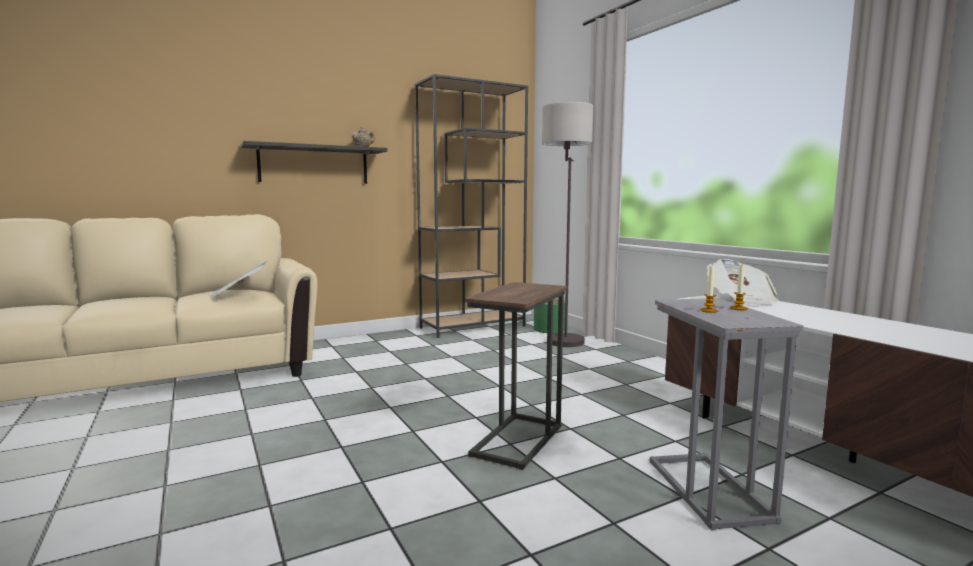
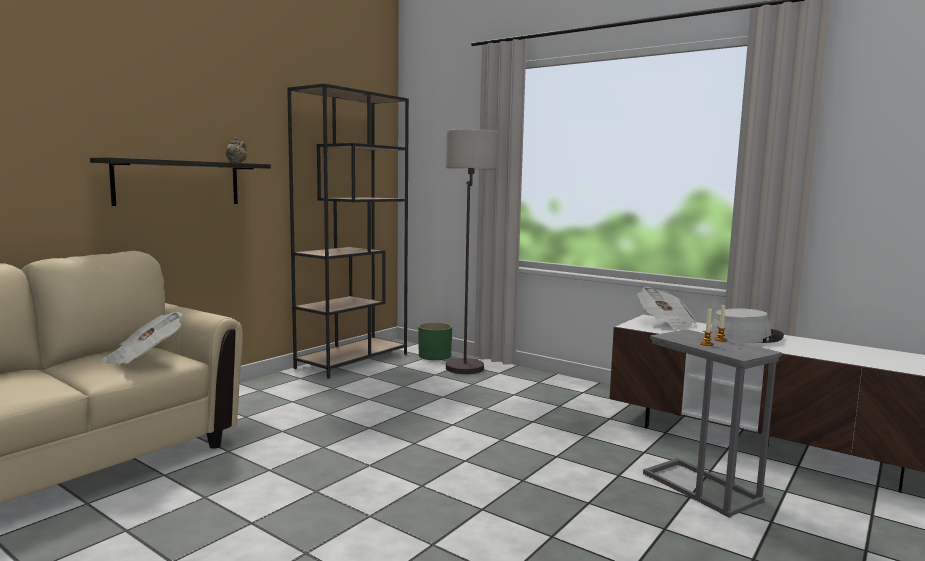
camera: 25 degrees left, 0 degrees up
brown side table [465,282,567,470] -> none
none -> grey hat [710,308,784,343]

